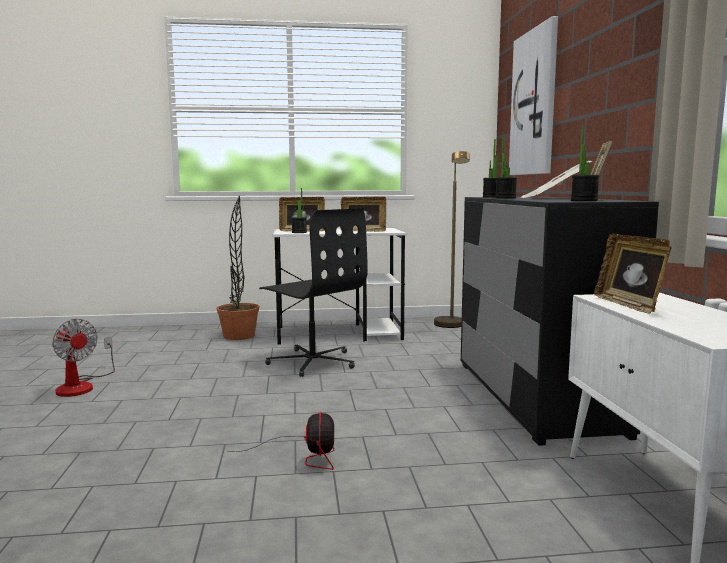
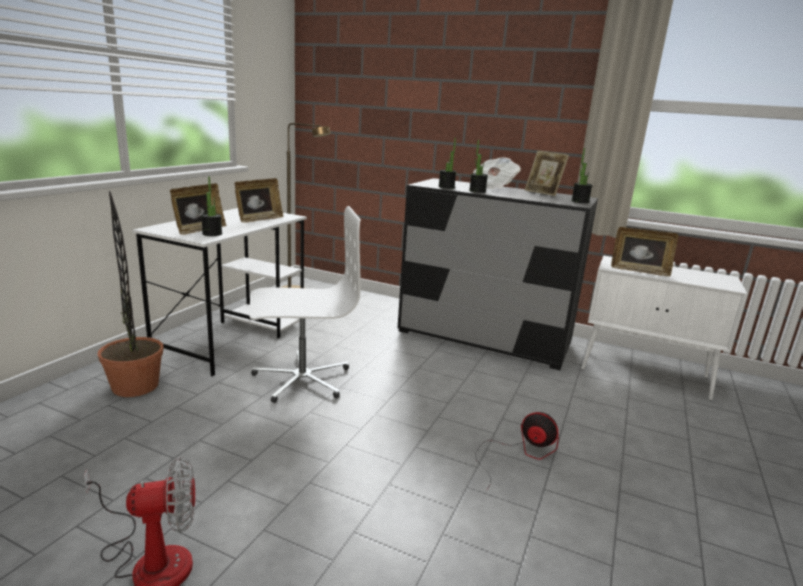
camera: 60 degrees left, 10 degrees up
black office chair [259,208,368,377] -> white office chair [250,206,361,403]
picture [509,16,558,175] -> none

